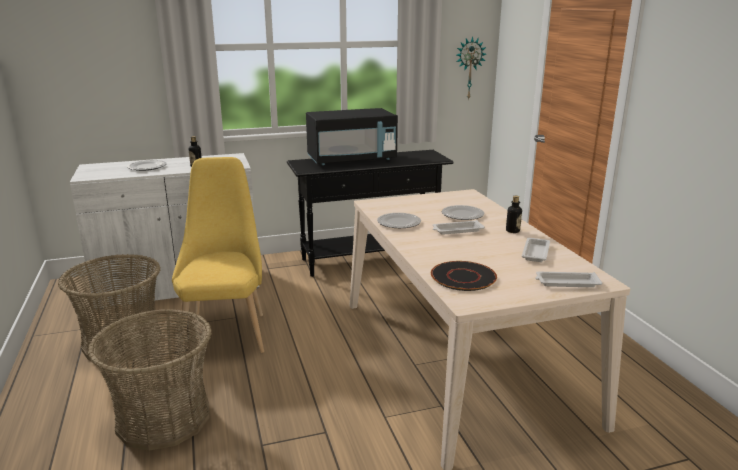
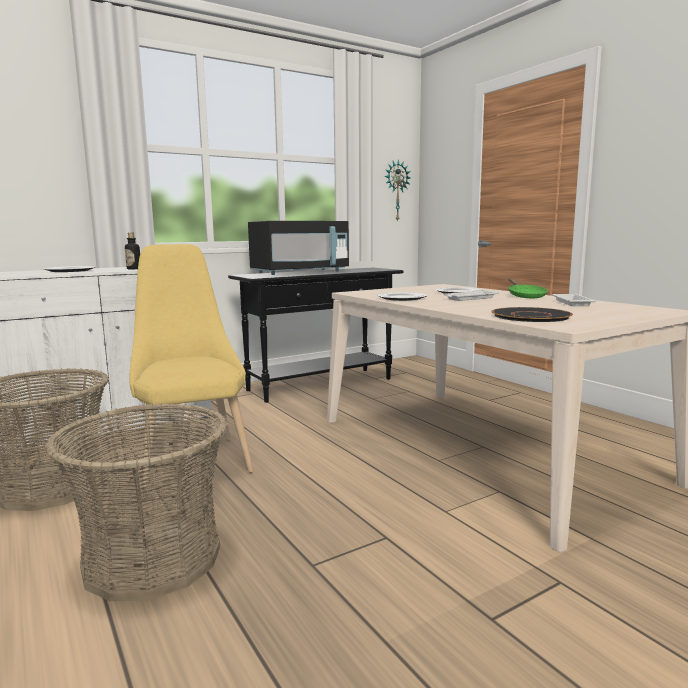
camera: 15 degrees left, 10 degrees down
bottle [506,196,522,233] -> green frying pan [508,278,548,298]
white tray [535,272,602,287] -> none

